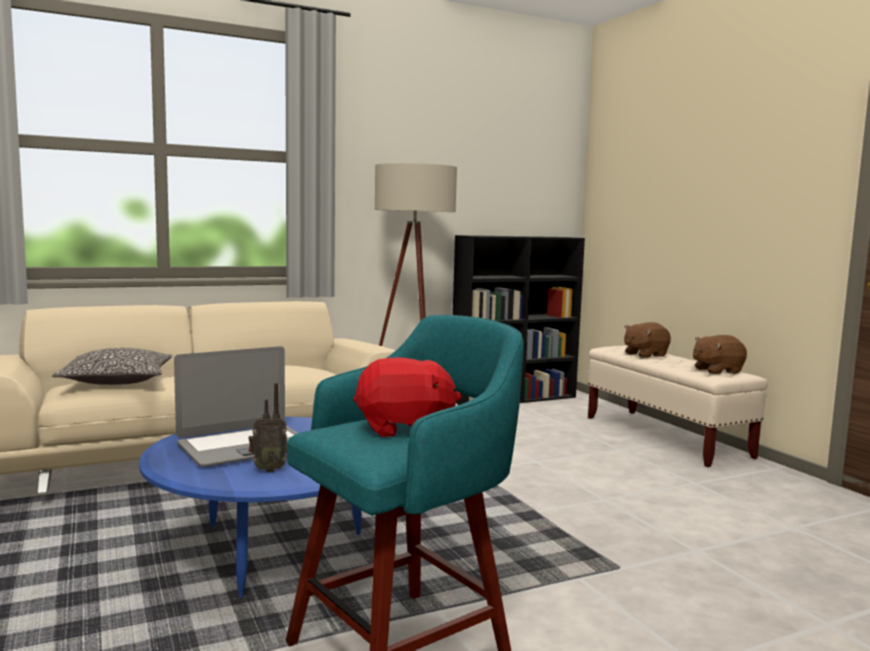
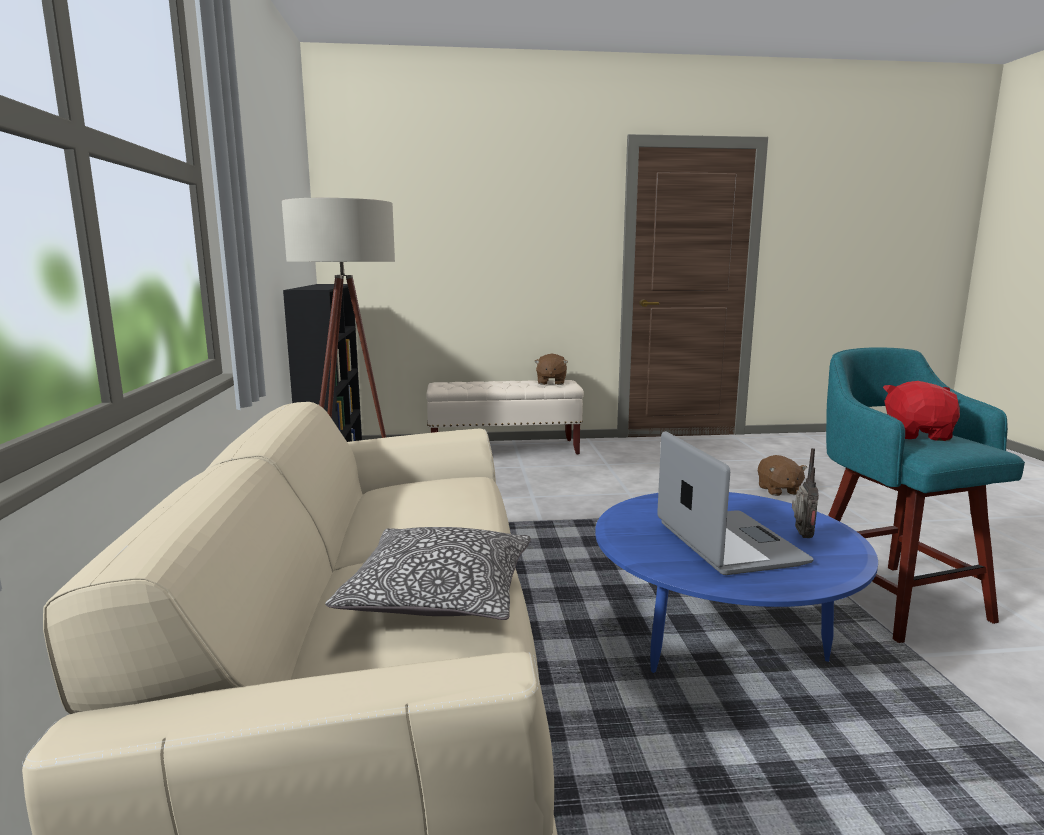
camera: 70 degrees left, 5 degrees up
brown plush toy [624,322,671,358] -> brown plush toy moved to [758,455,807,496]

